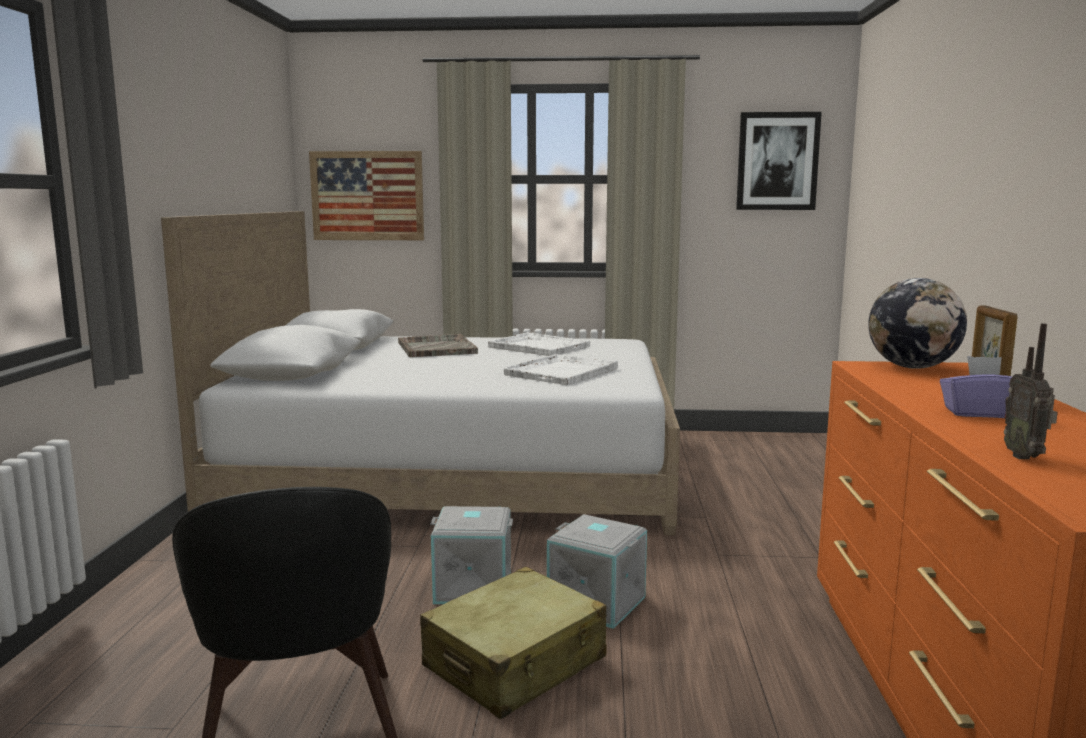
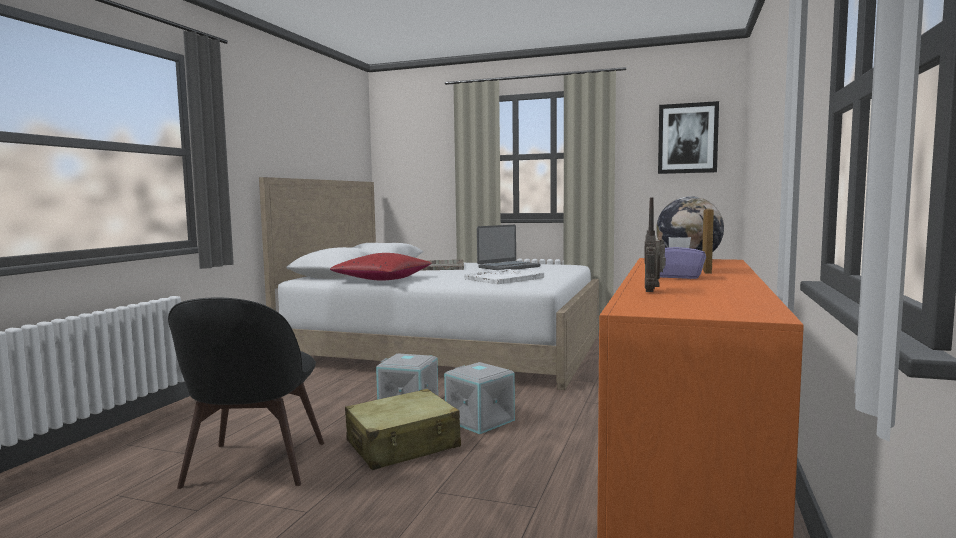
camera: 15 degrees right, 5 degrees down
picture [309,151,424,240] -> none
white tray [488,332,590,356] -> laptop [477,225,540,270]
none -> red pillow [330,253,432,281]

